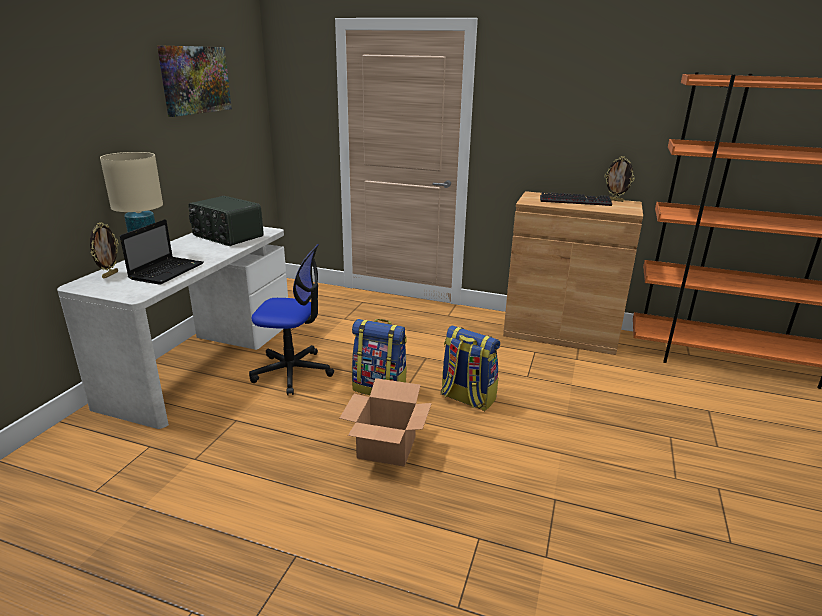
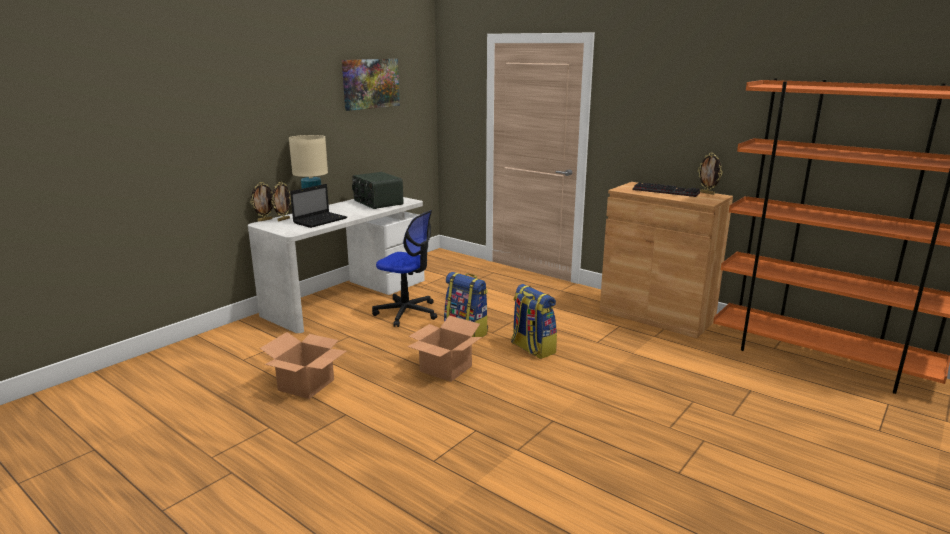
camera: 20 degrees right, 5 degrees down
none -> picture frame [250,182,273,222]
none -> cardboard box [260,332,346,399]

